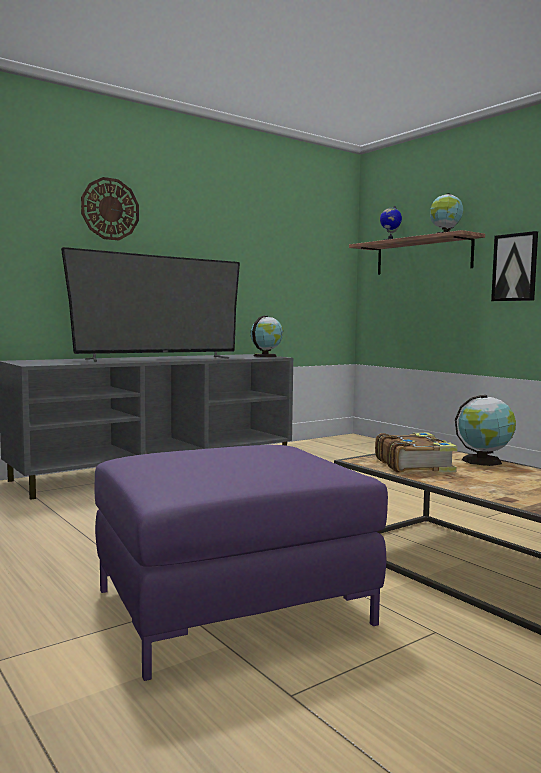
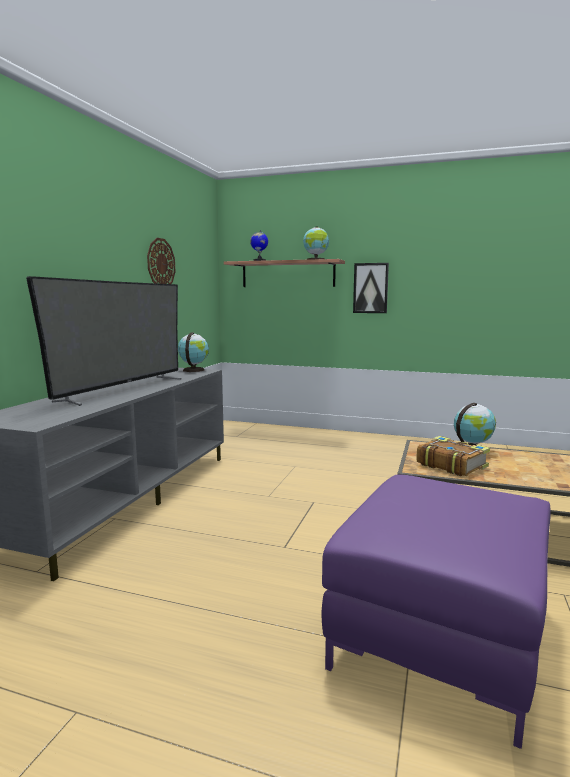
camera: 35 degrees left, 5 degrees up
wall clock [81,177,139,240] -> wall clock moved to [147,238,176,284]

